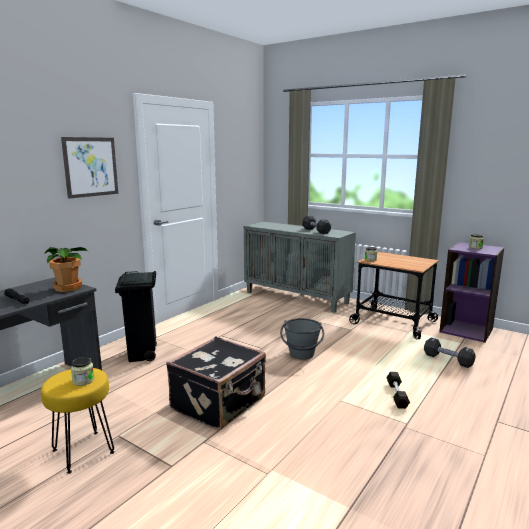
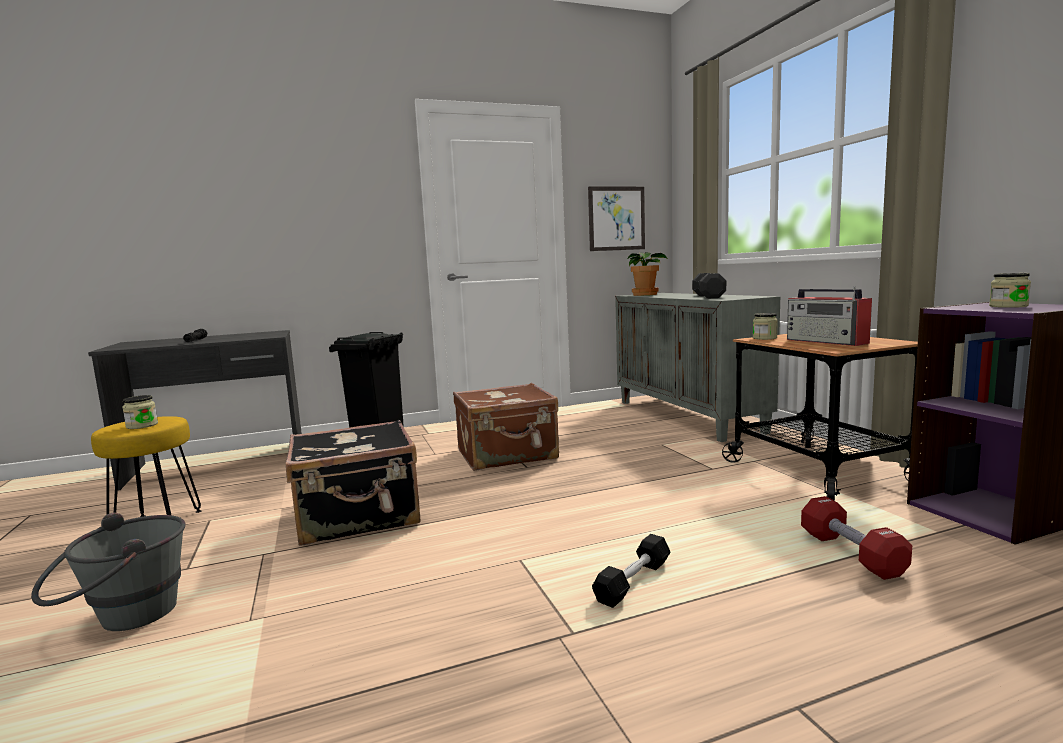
camera: 35 degrees right, 5 degrees down
potted plant [45,247,88,292] -> potted plant moved to [628,252,668,296]
picture [61,137,118,199] -> picture moved to [588,186,645,251]
grey bucket [280,318,324,359] -> grey bucket moved to [31,512,186,631]
black dumbbell [424,338,476,368] -> red dumbbell [801,496,912,580]
none -> brown suitcase [453,383,559,471]
none -> radio [787,286,872,346]

